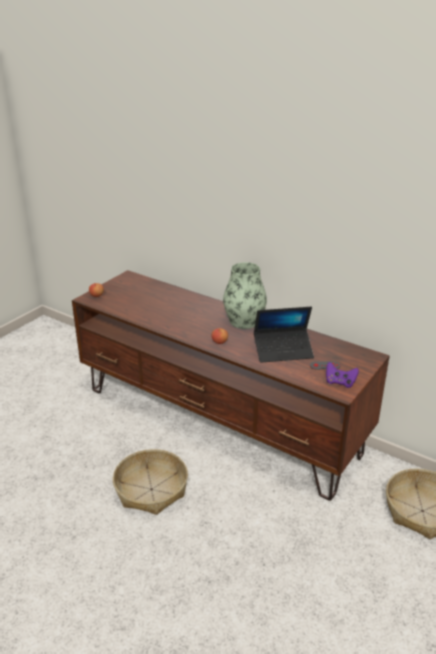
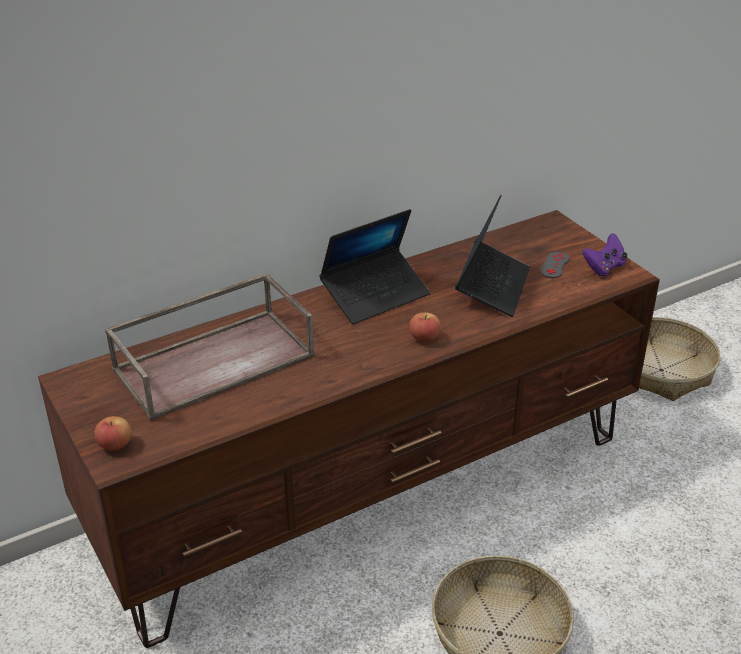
camera: 65 degrees left, 5 degrees up
vase [223,262,267,329] -> laptop [320,209,430,324]
none -> brown tray [105,273,315,421]

